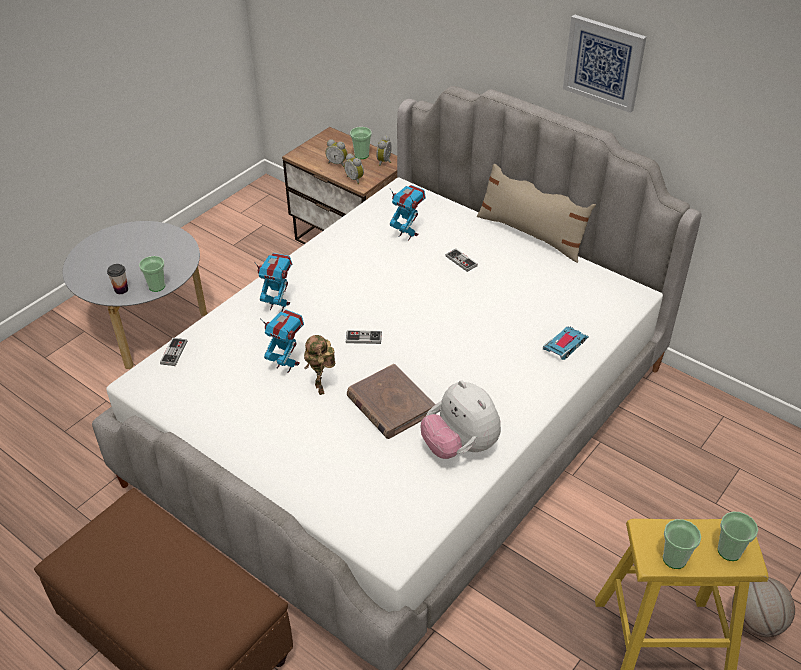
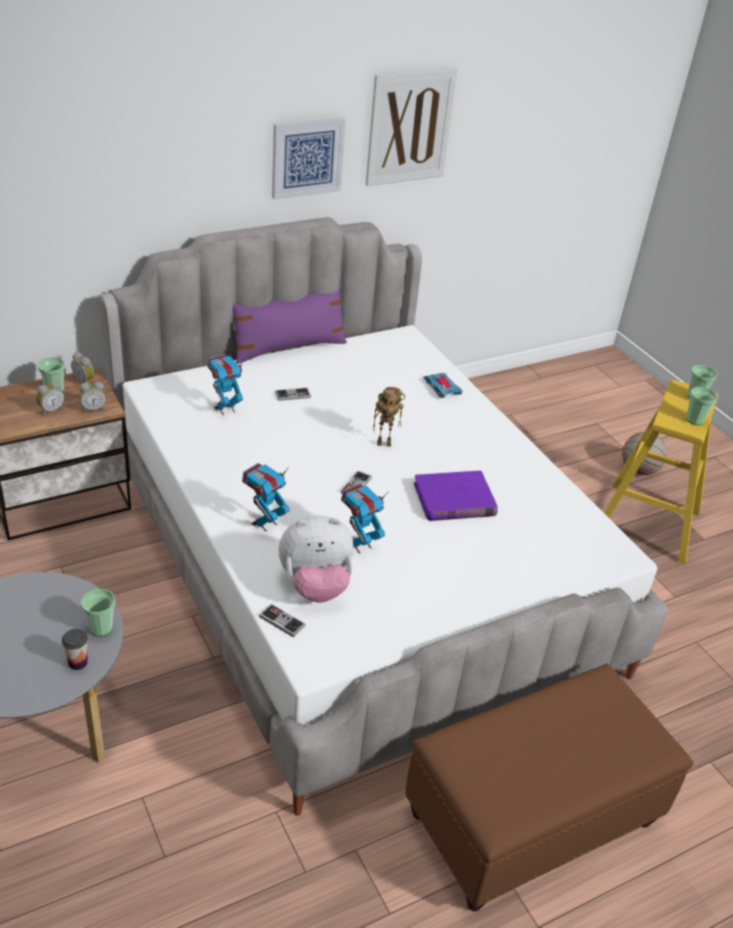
camera: 70 degrees left, 5 degrees down
toy robot [304,335,335,395] -> toy robot moved to [373,387,405,447]
brown book [347,364,435,439] -> purple book [414,471,498,521]
plush toy [421,380,501,459] -> plush toy moved to [279,515,354,603]
beige pillow [477,164,596,263] -> purple pillow [233,284,347,364]
none -> picture [366,68,457,186]

